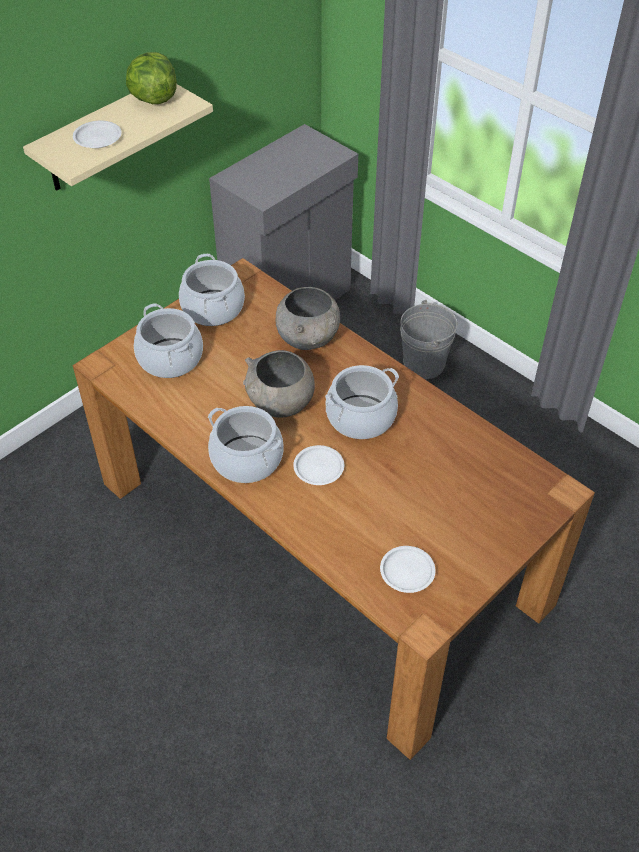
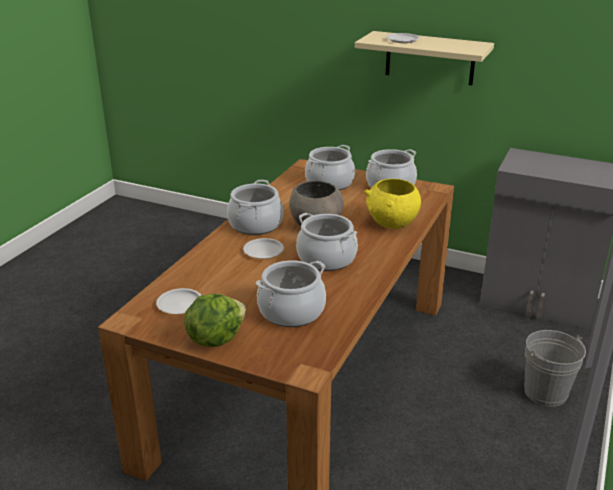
camera: 70 degrees right, 20 degrees down
lettuce [126,52,177,104] -> lettuce moved to [184,294,246,347]
grey bowl [275,287,340,350] -> yellow bowl [364,179,421,229]
none -> cooking pot [256,260,326,327]

